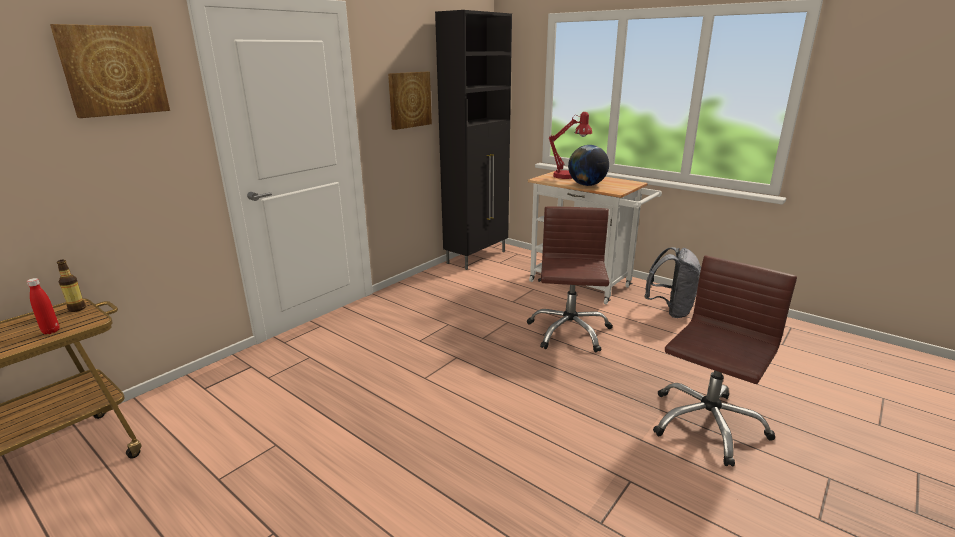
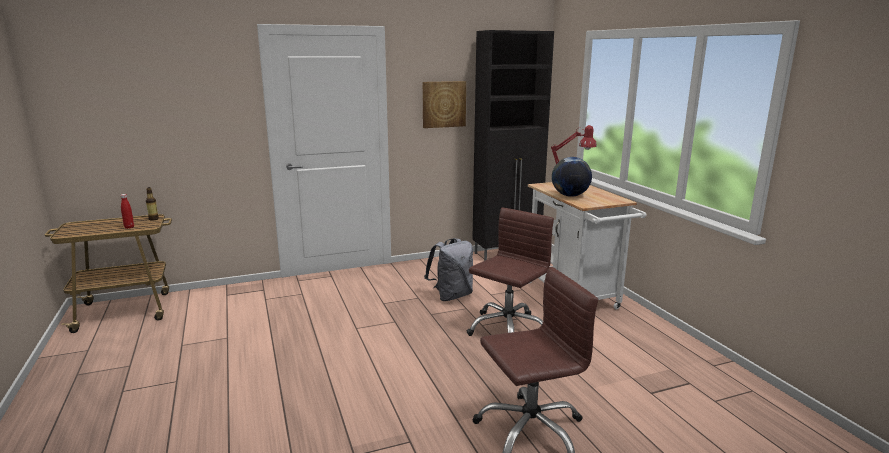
camera: 30 degrees right, 5 degrees down
picture [50,24,170,118] -> none
grey backpack [644,247,701,318] -> grey backpack moved to [424,238,473,301]

